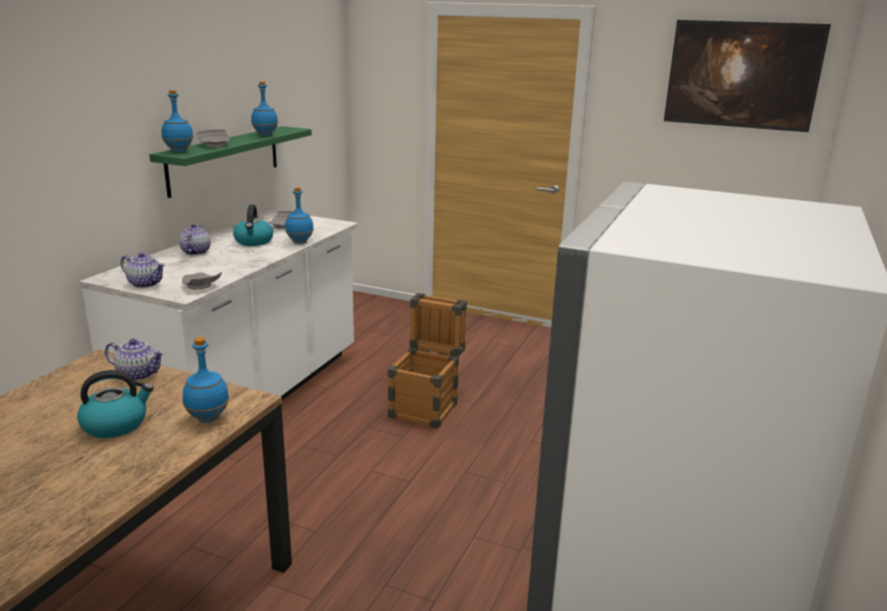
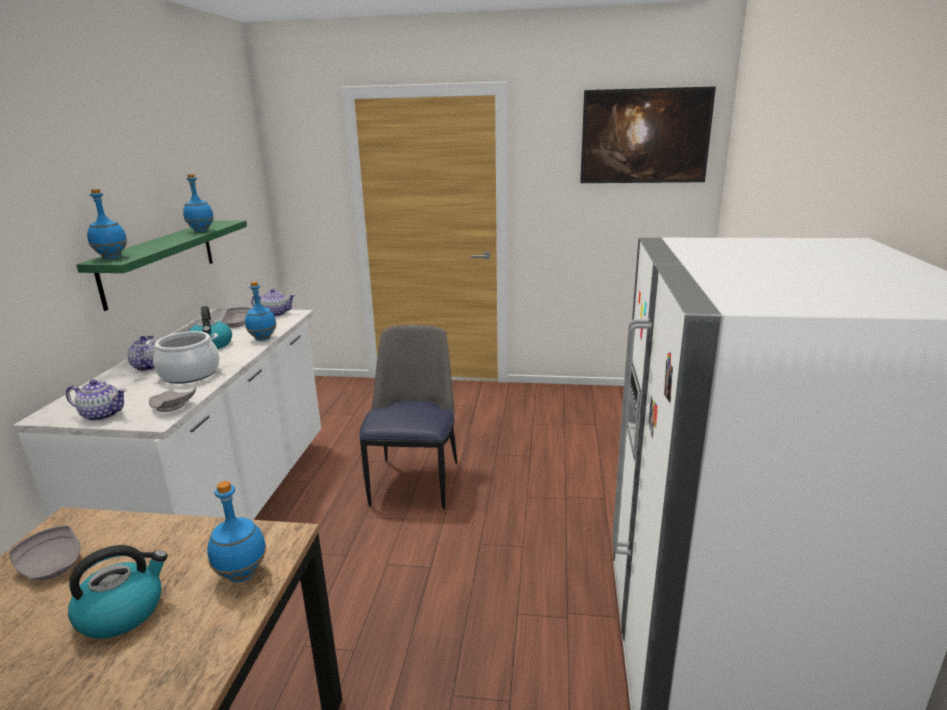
camera: 15 degrees left, 0 degrees up
teapot [105,339,165,381] -> teapot moved to [251,289,295,317]
grey plate [197,129,230,148] -> grey plate moved to [9,525,81,580]
crate [388,293,467,429] -> chair [359,325,457,509]
none -> cooking pot [146,331,219,384]

